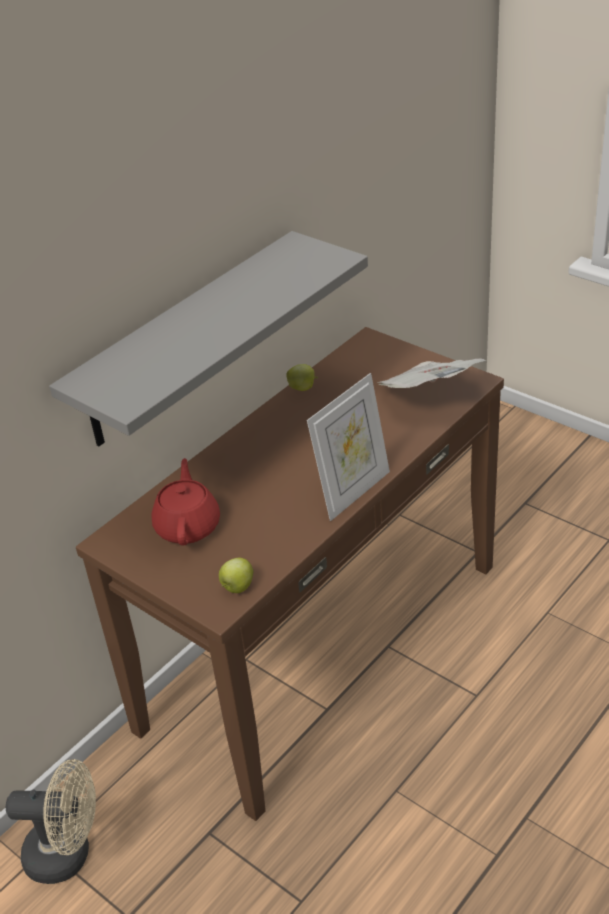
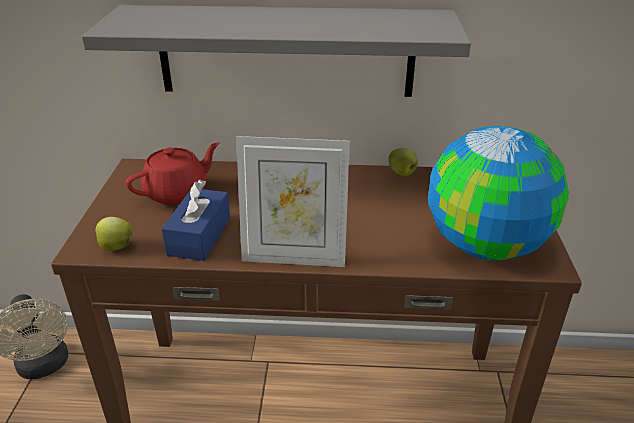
camera: 50 degrees right, 5 degrees down
newspaper [377,358,486,388] -> globe [428,126,569,261]
none -> blue tissue box [162,179,230,261]

